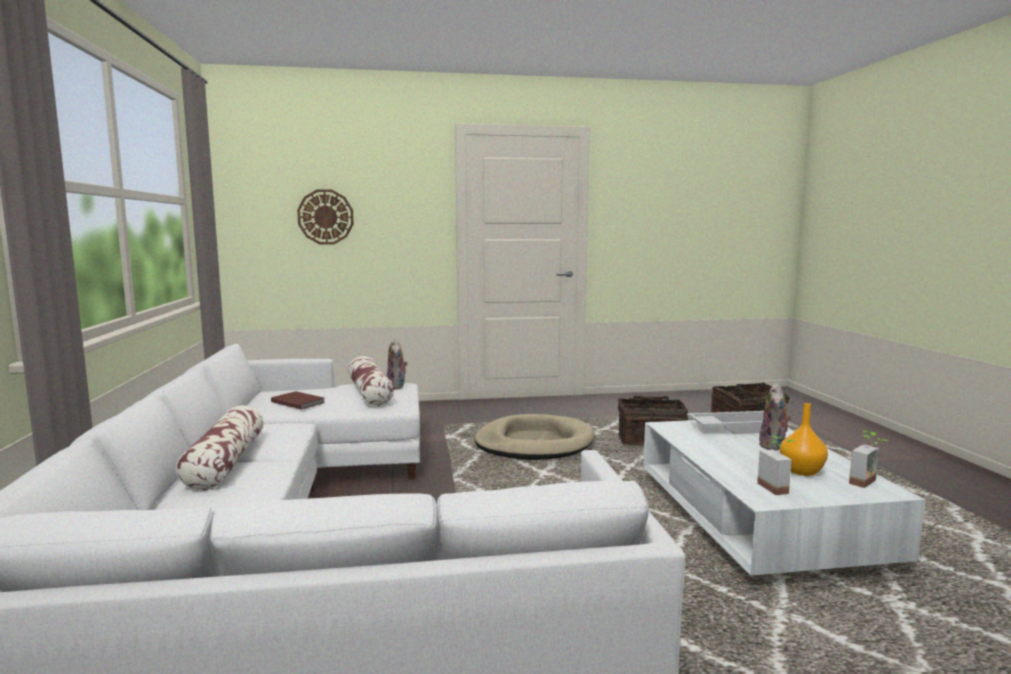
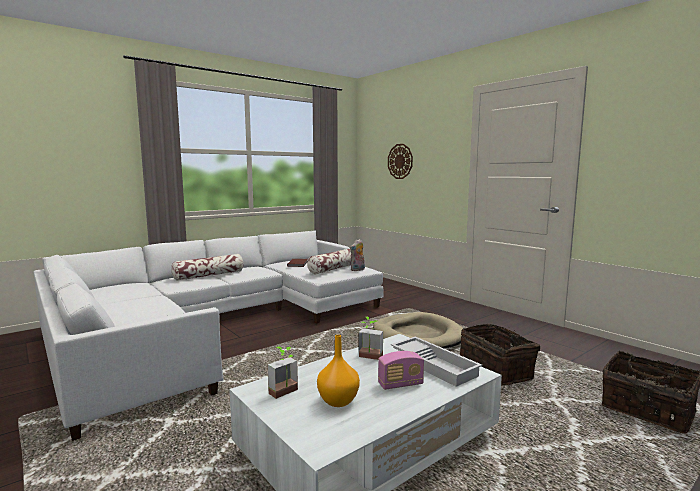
camera: 60 degrees right, 0 degrees up
plush toy [758,383,792,451] -> radio [378,351,424,390]
potted plant [849,431,889,488] -> potted plant moved to [359,317,383,360]

